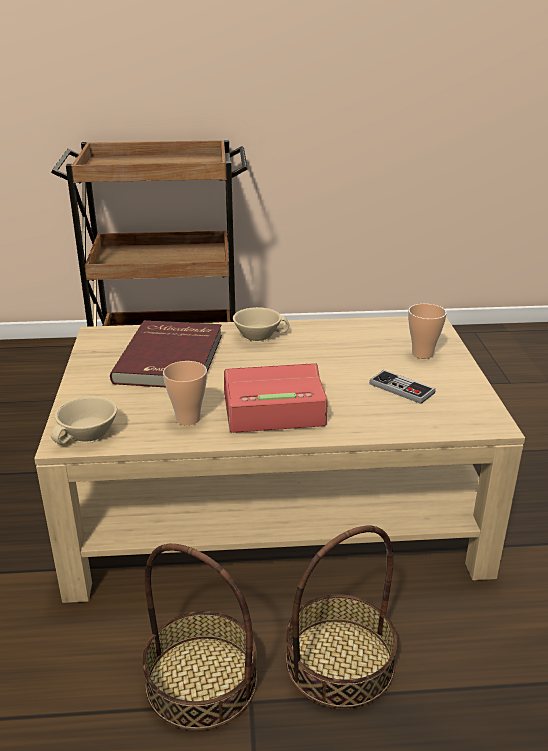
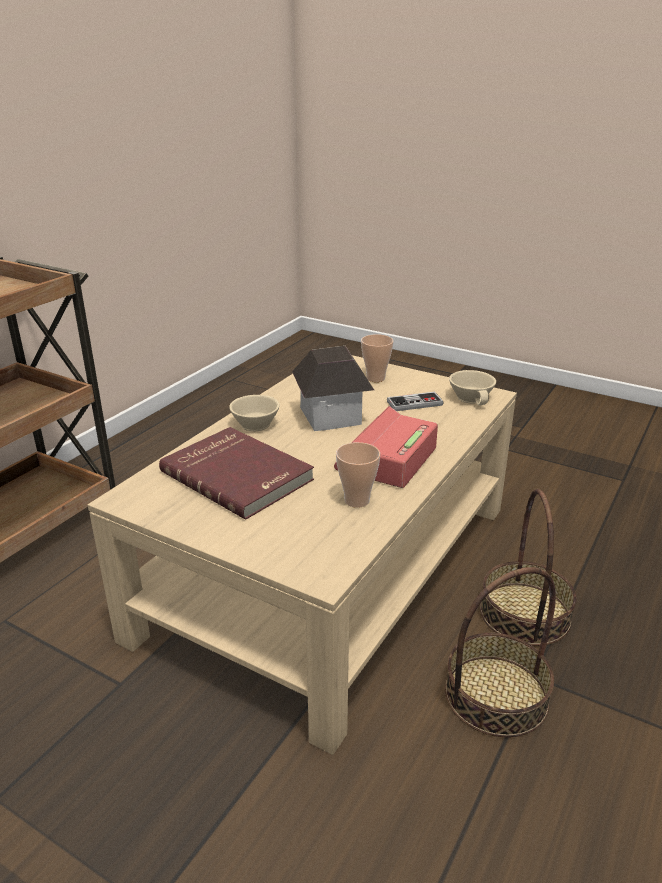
camera: 55 degrees left, 0 degrees up
beige cup [51,396,117,445] -> beige cup moved to [449,370,496,406]
none -> toy house [292,346,374,431]

